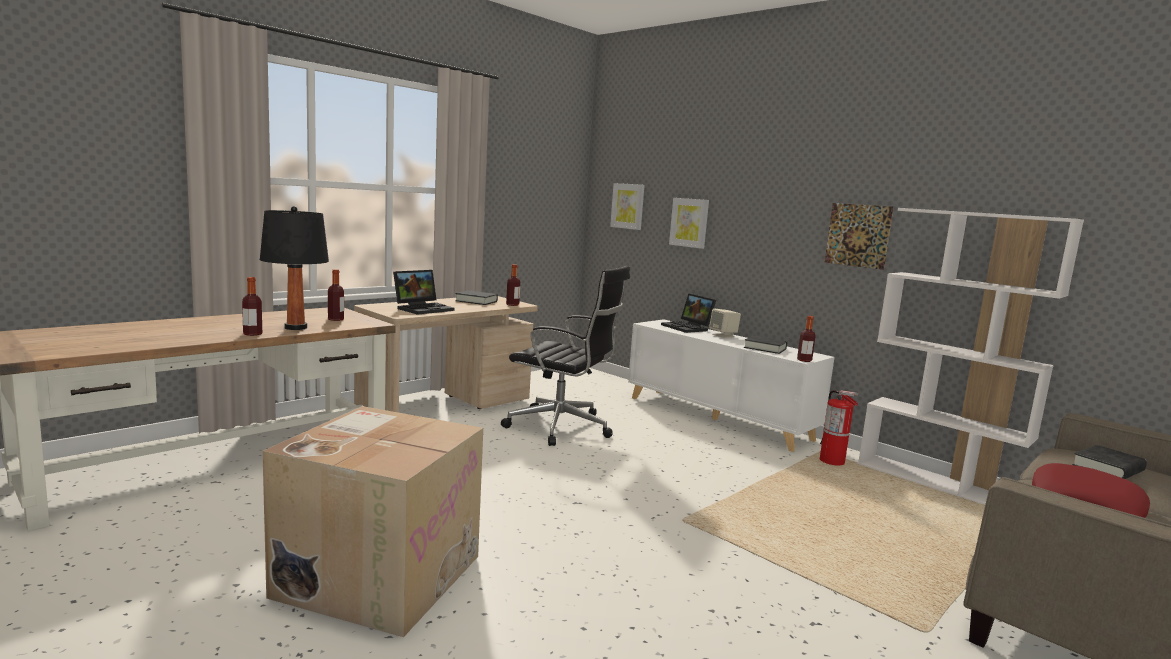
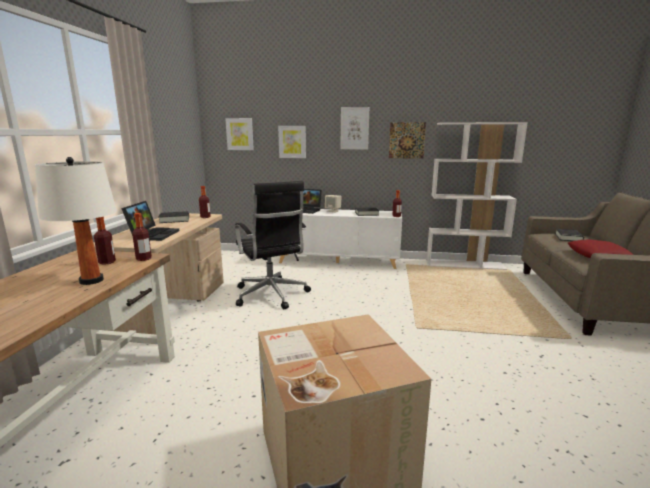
camera: 35 degrees left, 5 degrees up
bottle [242,277,262,336] -> bottle moved to [132,213,152,261]
black table lamp [260,206,329,330] -> white table lamp [35,157,117,285]
black office chair [501,266,630,446] -> black office chair turned 75 degrees clockwise [235,181,311,310]
fire extinguisher [820,390,858,466] -> none
none -> picture [340,107,369,150]

